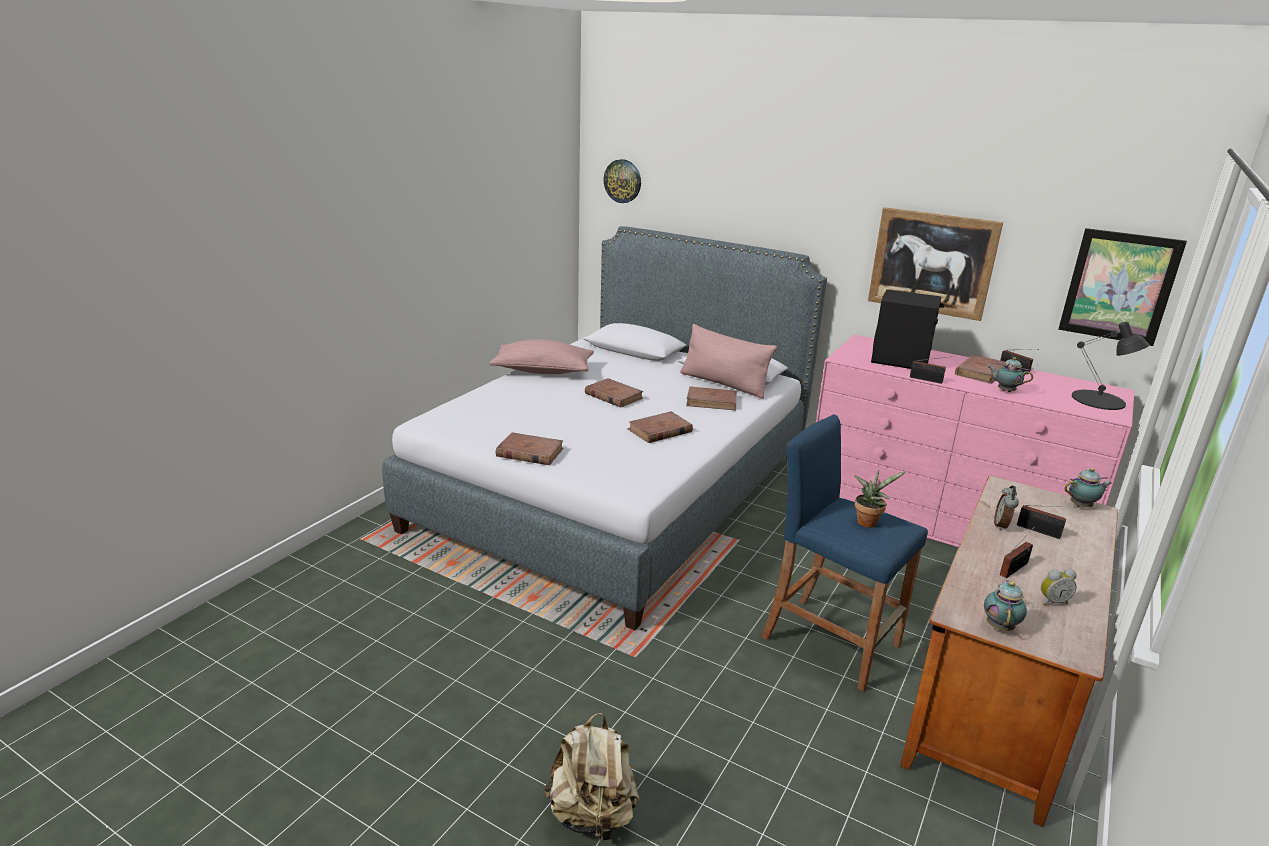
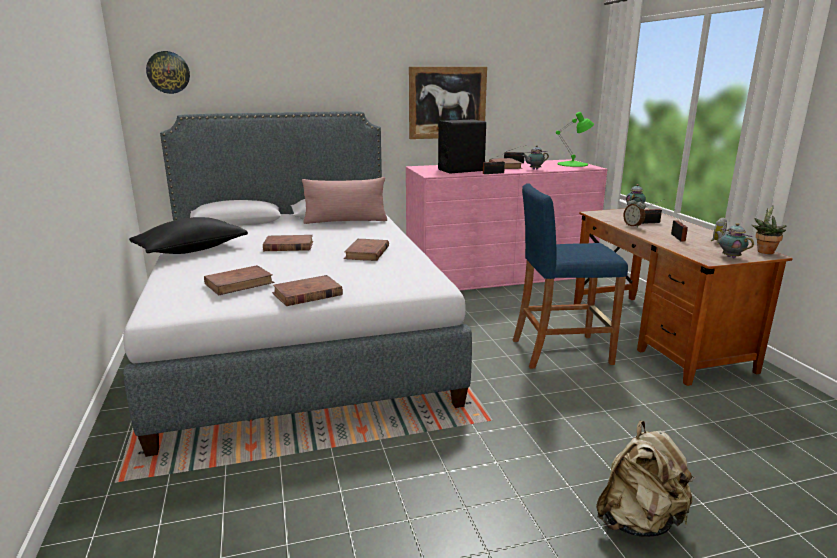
camera: 45 degrees left, 5 degrees down
pink pillow [489,339,594,374] -> black pillow [129,217,248,254]
brown book [686,386,737,410] -> brown book moved to [204,265,275,295]
potted plant [854,470,907,528] -> potted plant moved to [752,206,786,254]
picture [1058,228,1187,346] -> none
black table lamp [1072,322,1150,410] -> green table lamp [556,112,594,167]

